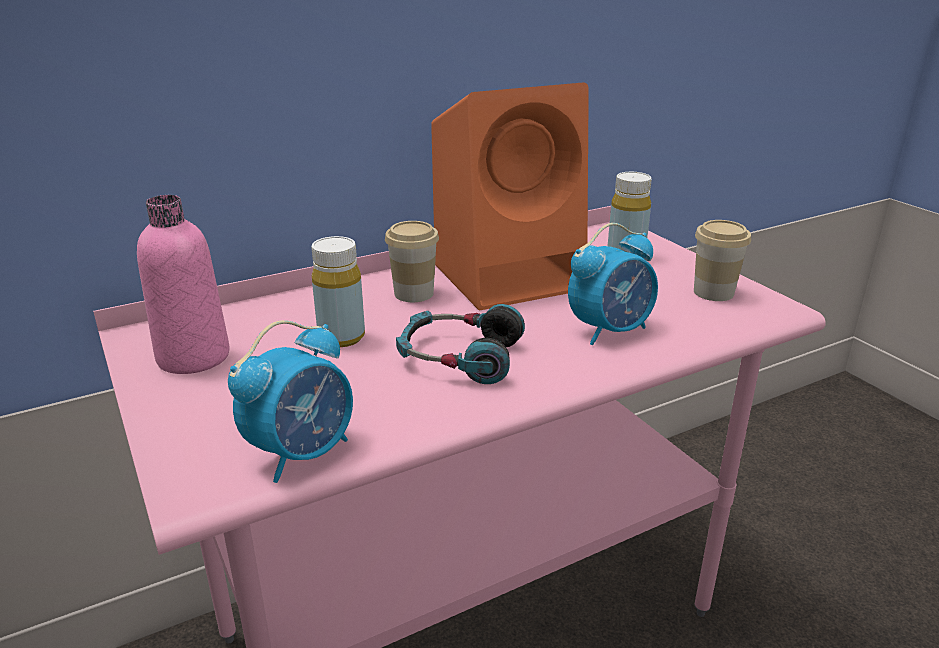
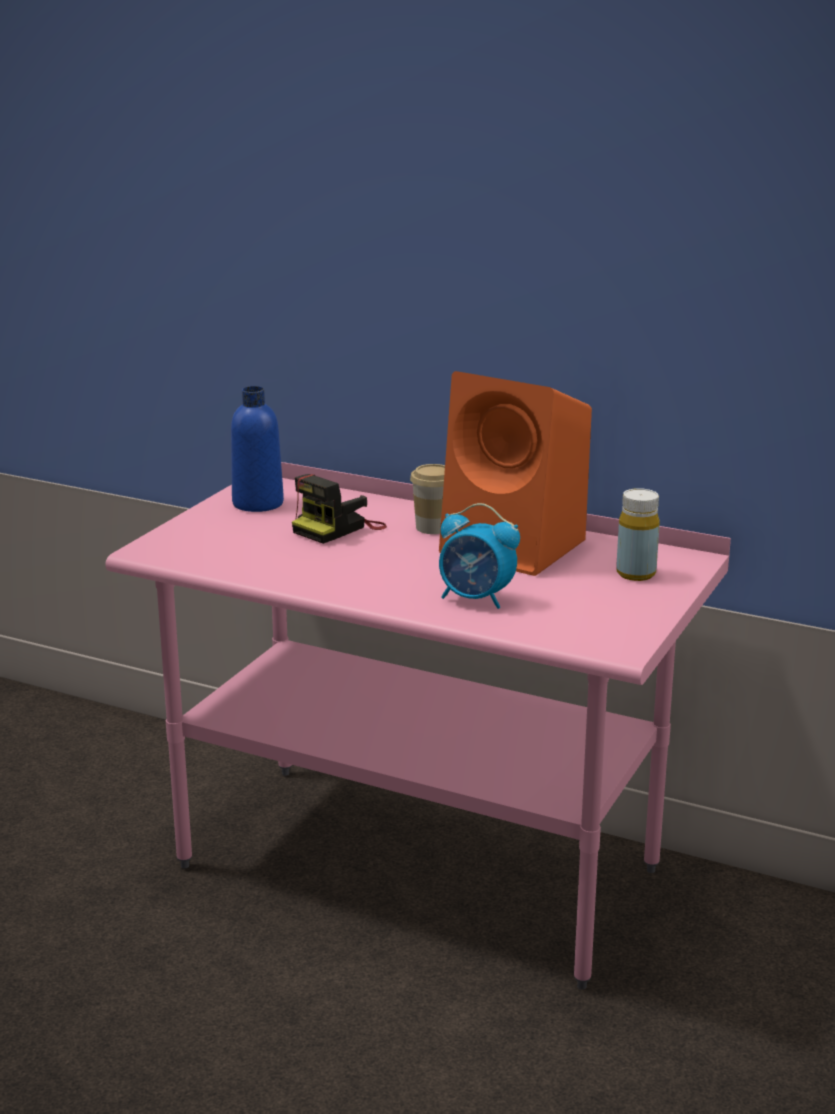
camera: 55 degrees right, 5 degrees down
pink bottle [137,195,230,374] -> blue bottle [231,386,284,512]
alarm clock [228,320,353,483] -> none
yellow bottle [311,236,365,347] -> camera [292,474,387,544]
headphones [396,304,525,384] -> none
cup [694,220,751,301] -> none

